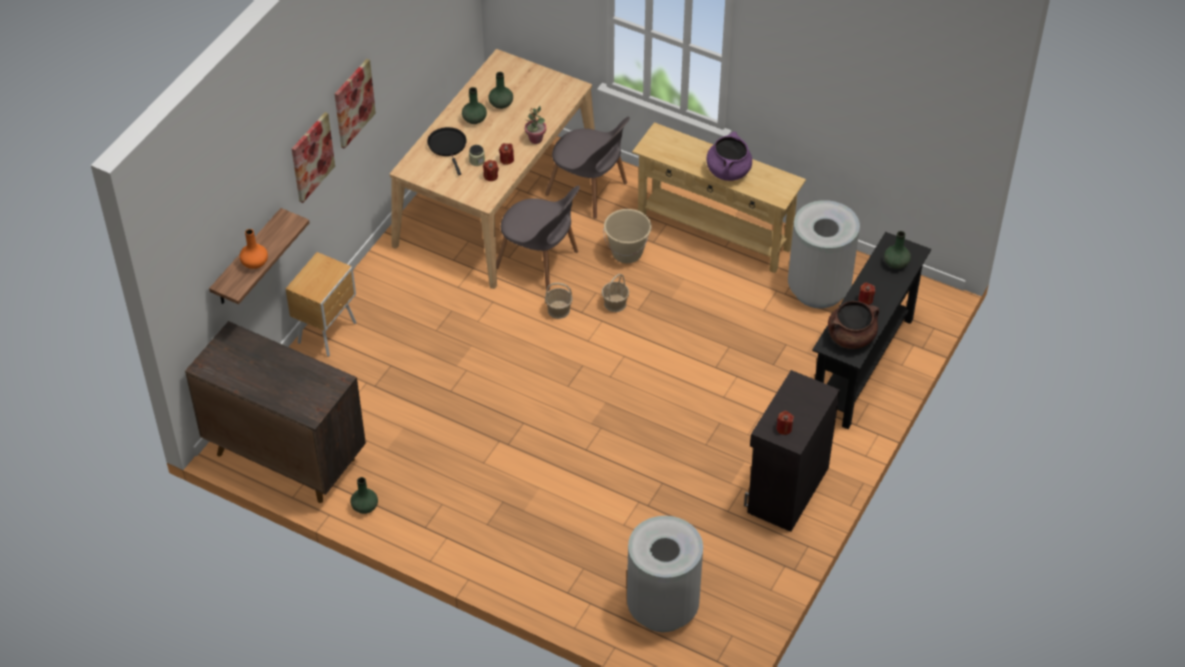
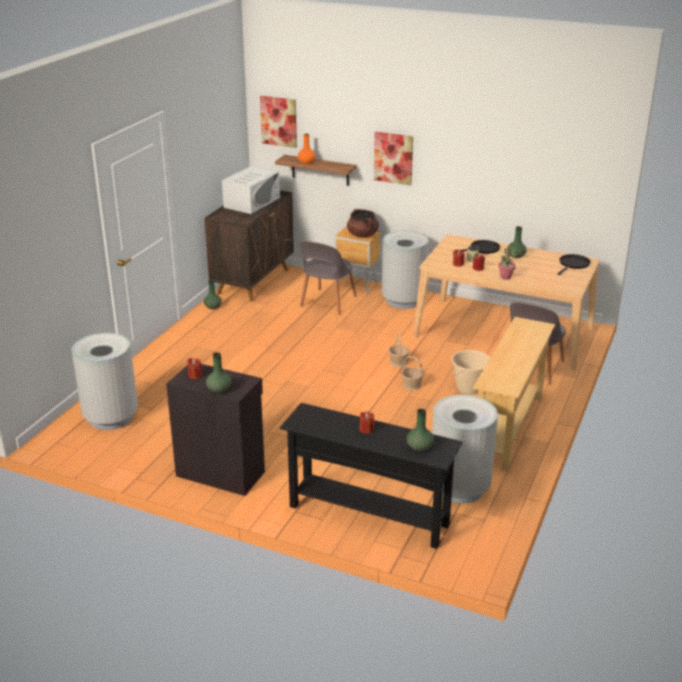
camera: 85 degrees right, 20 degrees down
picture [335,59,376,149] -> picture moved to [260,96,297,148]
green vase [488,72,513,109] -> green vase moved to [206,352,232,393]
grey chair [496,186,580,291] -> grey chair moved to [300,241,357,314]
purple cooking pot [707,131,752,181] -> none
brown cooking pot [828,301,879,349] -> brown cooking pot moved to [347,209,379,238]
none -> white microwave [222,166,280,214]
none -> grey trash can [382,231,429,309]
none -> black frying pan [557,254,590,275]

